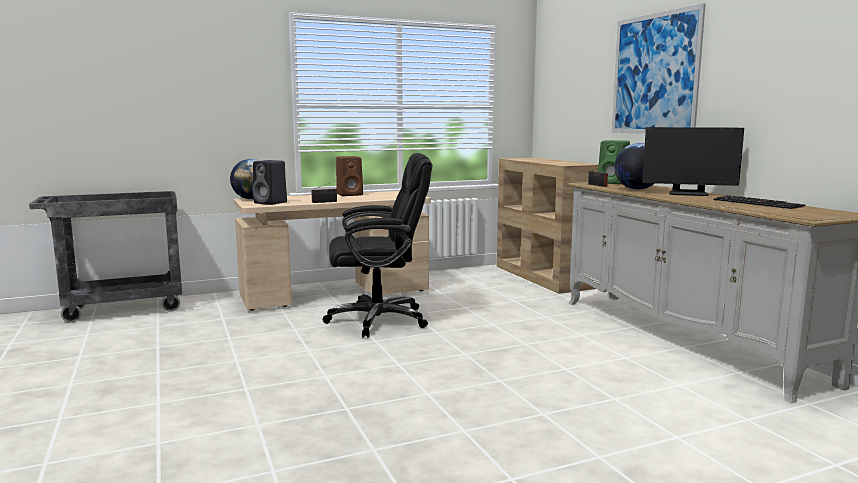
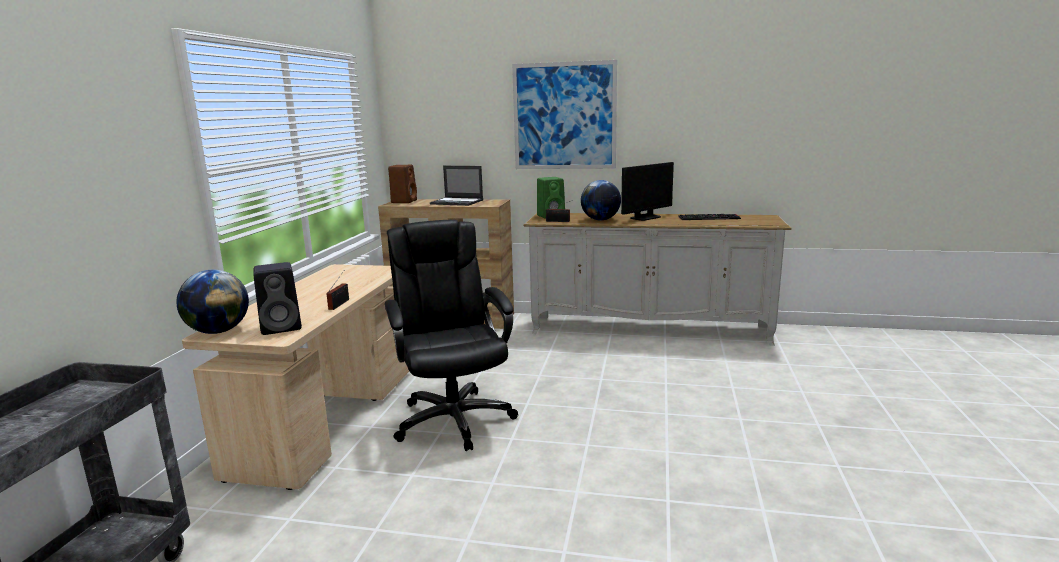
camera: 55 degrees left, 5 degrees up
black office chair [323,153,433,338] -> black office chair turned 45 degrees counterclockwise [385,220,518,451]
brown speaker [336,156,363,196] -> brown speaker moved to [388,165,417,203]
none -> laptop [430,166,483,206]

